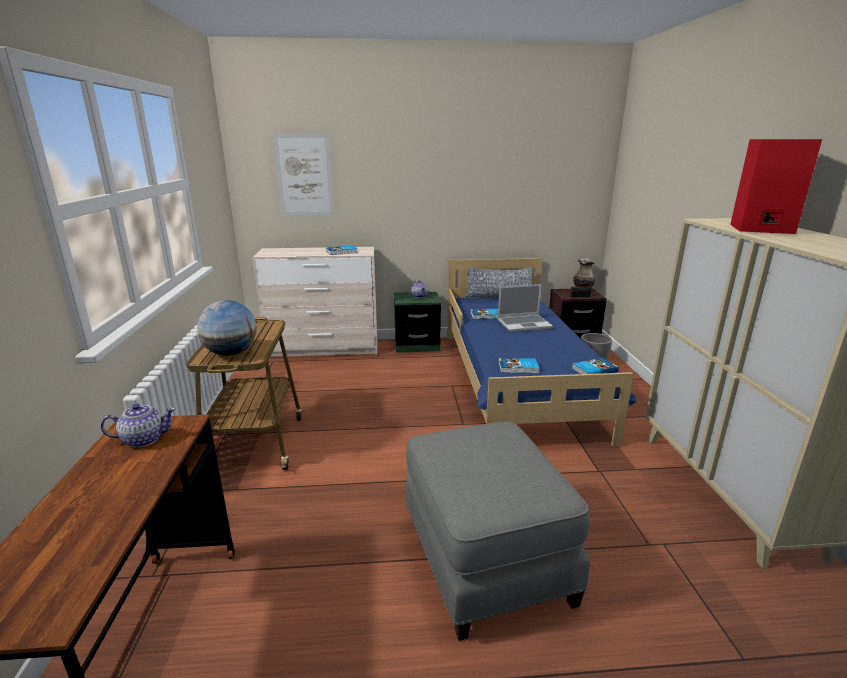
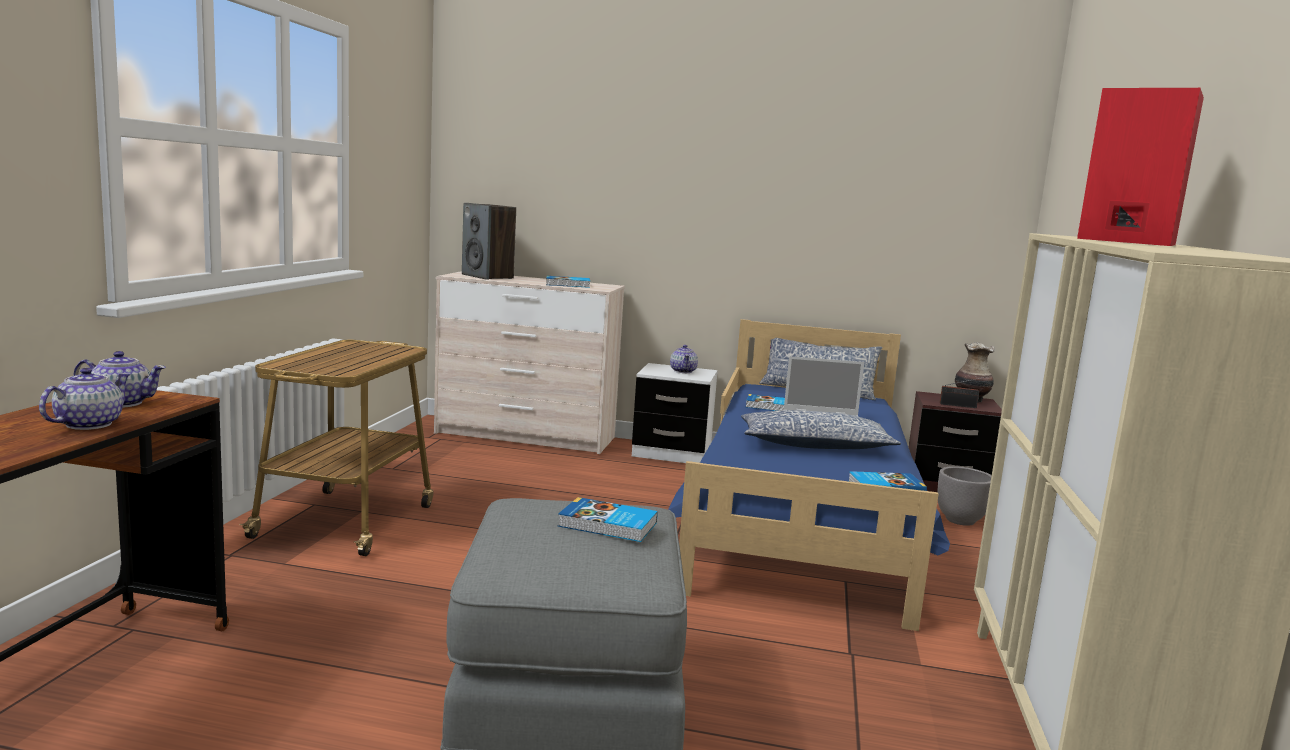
camera: 15 degrees right, 10 degrees down
globe [197,300,257,356] -> none
picture [272,133,334,216] -> none
green nightstand [394,292,441,353] -> white nightstand [632,363,718,463]
book [498,358,539,373] -> book moved to [558,497,658,542]
none -> teapot [39,368,131,430]
none -> speaker [462,203,516,280]
none -> pillow [741,410,901,449]

